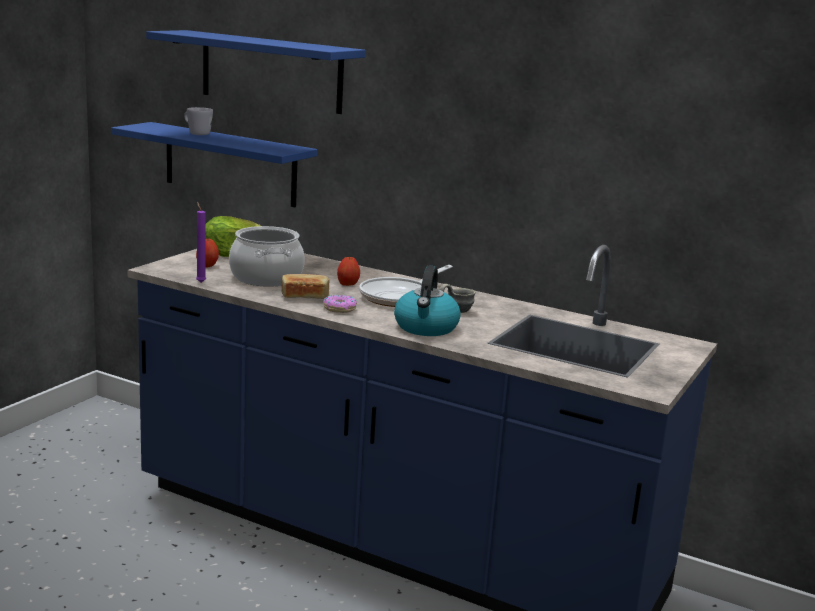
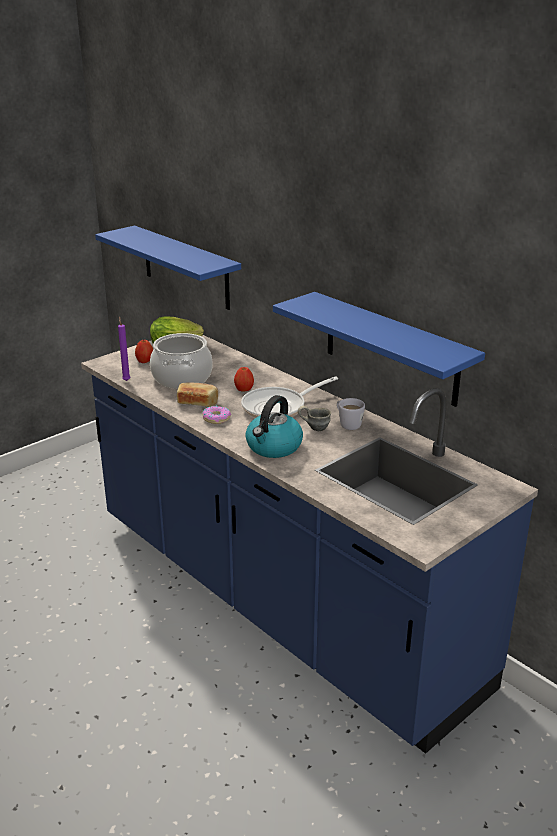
camera: 20 degrees right, 10 degrees up
blue shelf [146,30,366,114] -> blue shelf moved to [273,292,485,407]
white mug [184,107,213,135] -> white mug moved to [337,398,365,430]

